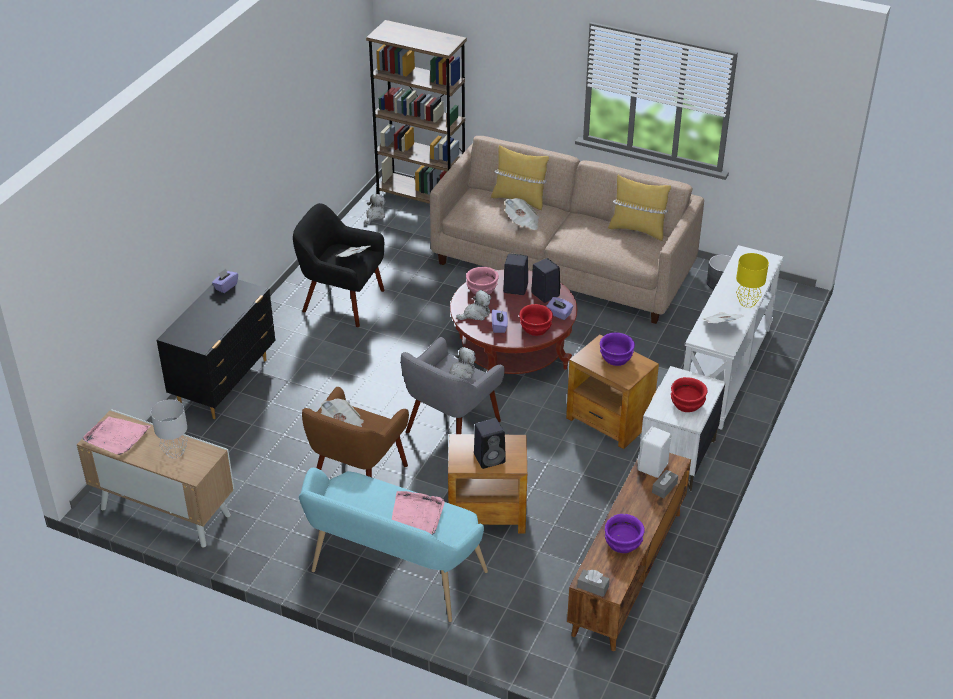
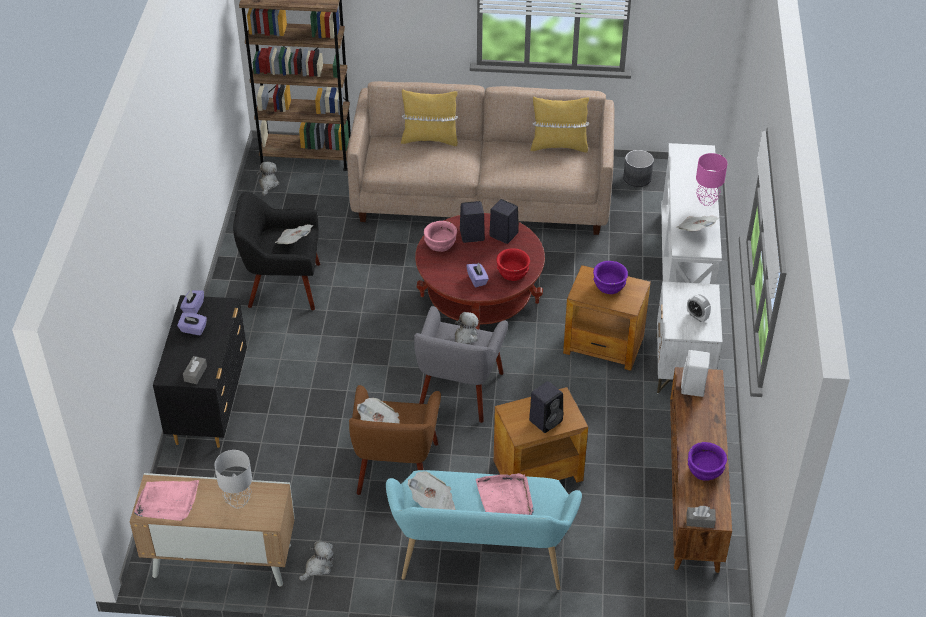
camera: 20 degrees left, 5 degrees up
plush toy [456,290,491,320] -> plush toy moved to [299,540,334,581]
newspaper [505,198,539,230] -> newspaper moved to [408,471,455,510]
purple tissue box [546,297,573,320] -> purple tissue box moved to [177,312,207,335]
grey tissue box [652,470,678,498] -> grey tissue box moved to [183,356,207,384]
red bowl [671,377,708,412] -> alarm clock [687,294,711,322]
yellow table lamp [736,253,769,308] -> pink table lamp [696,153,727,206]

